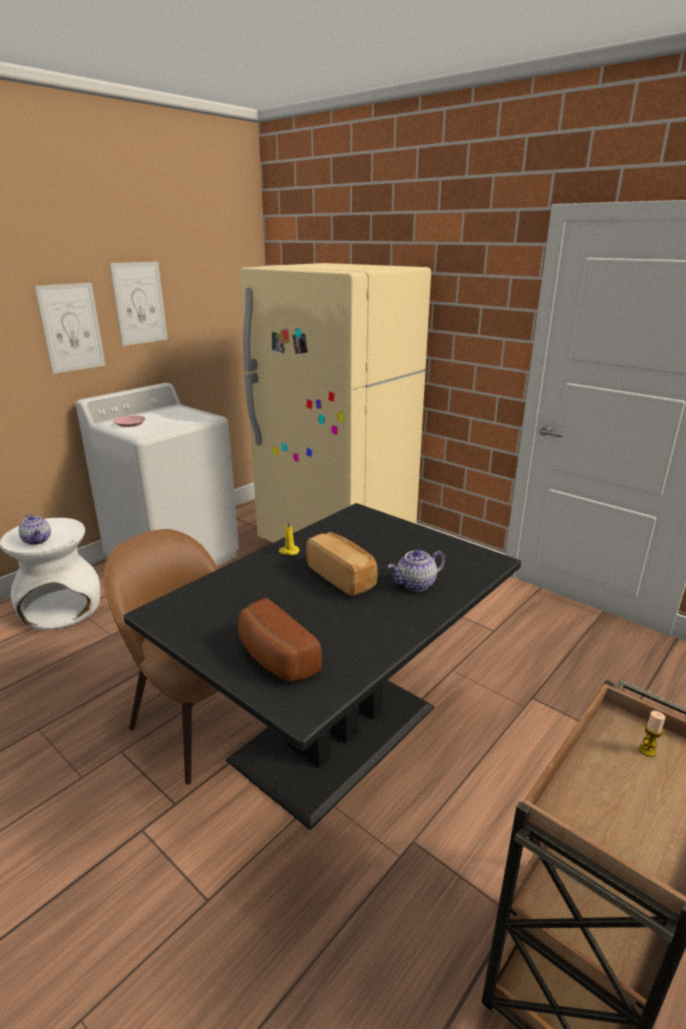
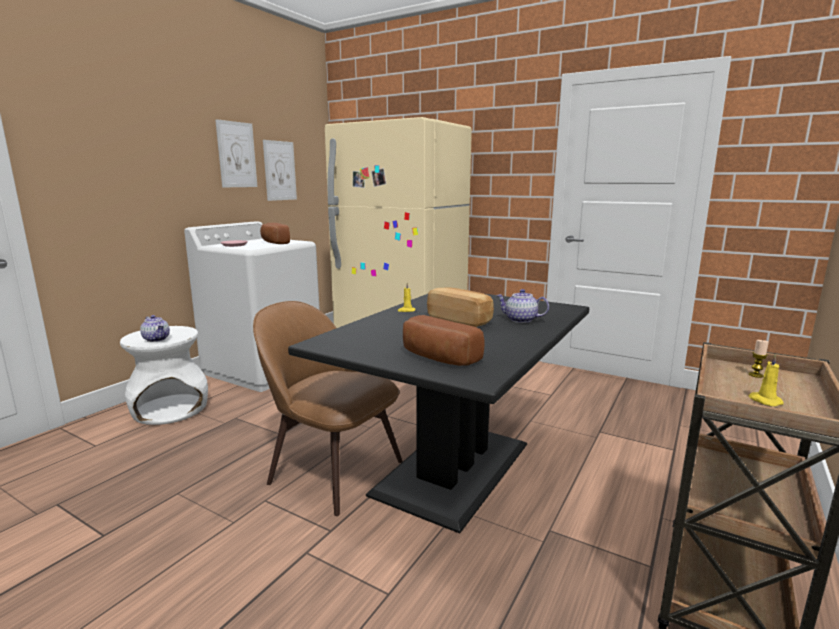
camera: 10 degrees left, 10 degrees down
picture [34,283,105,374] -> picture moved to [263,140,297,201]
teapot [388,549,445,591] -> teapot turned 60 degrees clockwise [496,289,549,323]
none -> bread [260,223,290,244]
none -> yellow candle [748,354,784,406]

